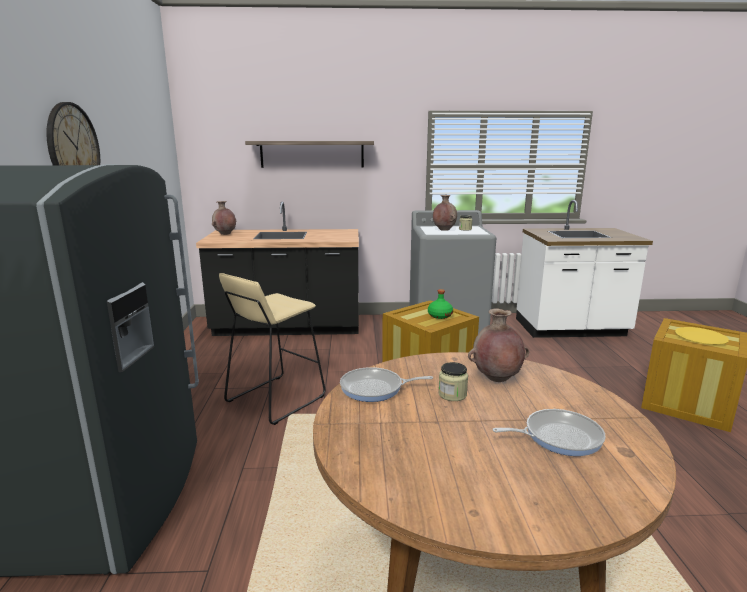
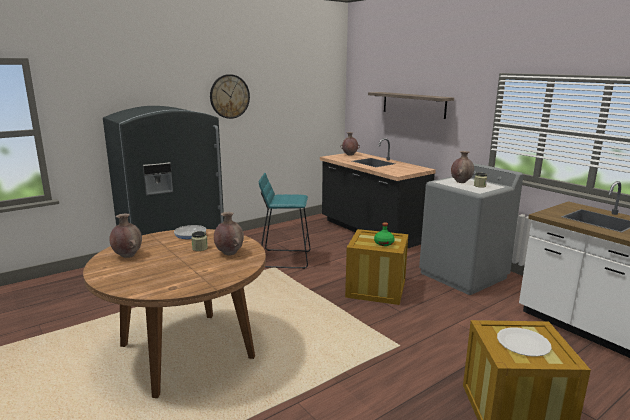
camera: 55 degrees right, 0 degrees up
beige stool [219,273,325,425] -> turquoise stool [259,173,311,269]
frying pan [492,409,606,456] -> none
yellow plate [675,327,729,345] -> white plate [497,327,552,357]
none -> brown vase [109,213,142,258]

